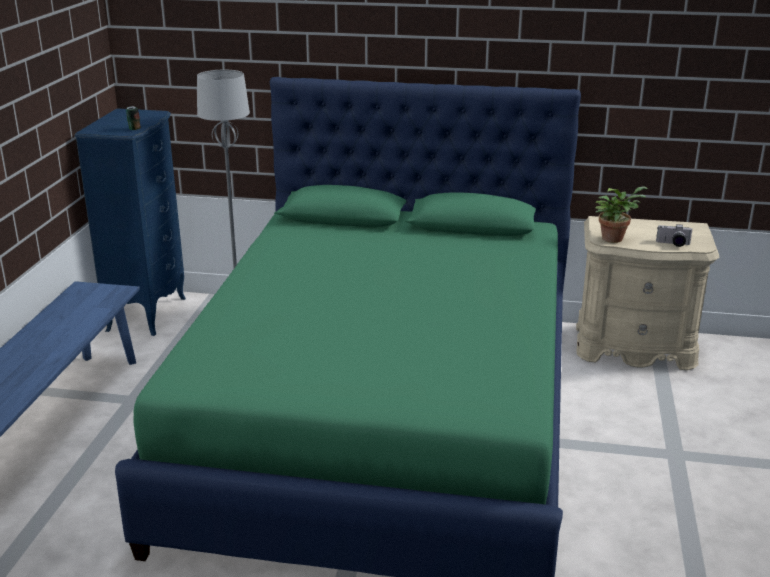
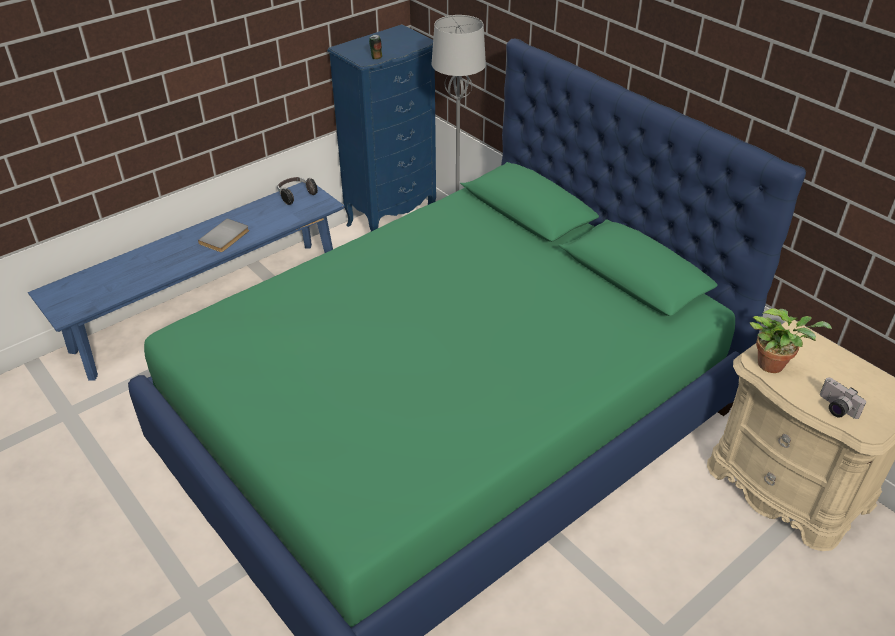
camera: 40 degrees right, 15 degrees up
none -> grey book [198,218,249,252]
none -> headphones [277,177,318,205]

